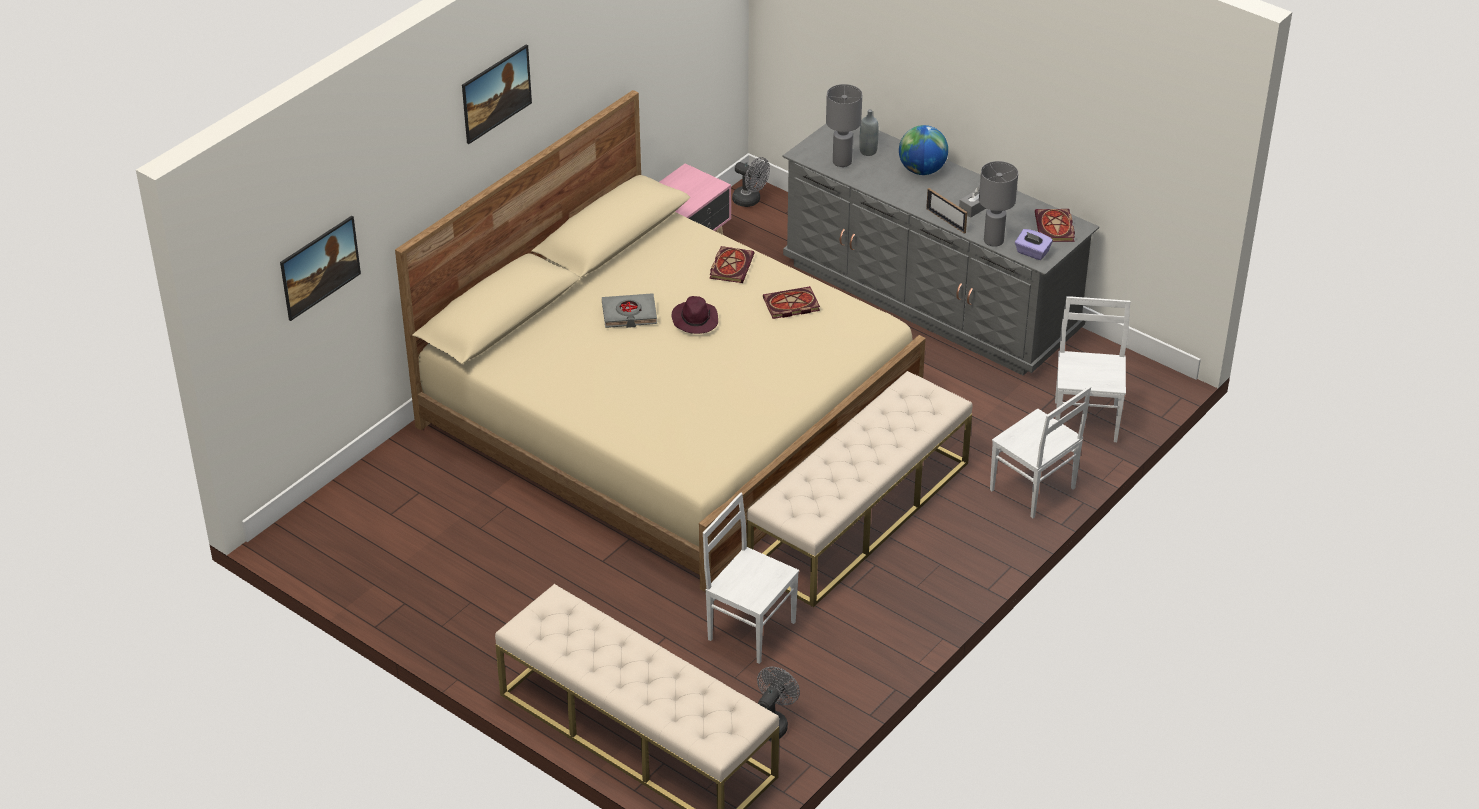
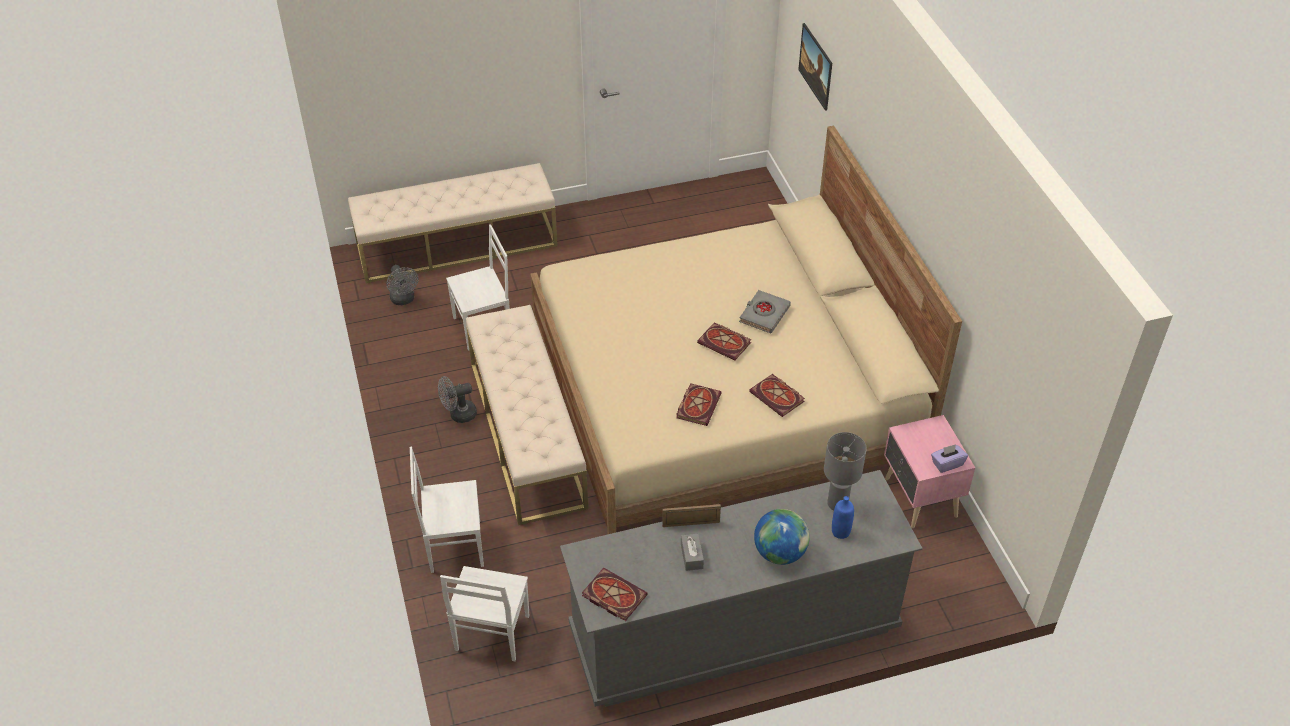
camera: 125 degrees right, 5 degrees up
picture [462,44,532,144] -> none
purple hat [672,296,718,334] -> book [697,322,751,361]
grey fan [732,157,770,207] -> grey fan moved to [438,376,477,423]
grey bottle [859,109,878,156] -> blue bottle [832,496,854,539]
grey table lamp [979,161,1018,247] -> none
purple tissue box [1015,229,1053,260] -> purple tissue box moved to [931,444,968,473]
white chair [1055,296,1130,442] -> white chair turned 60 degrees clockwise [440,566,530,661]

